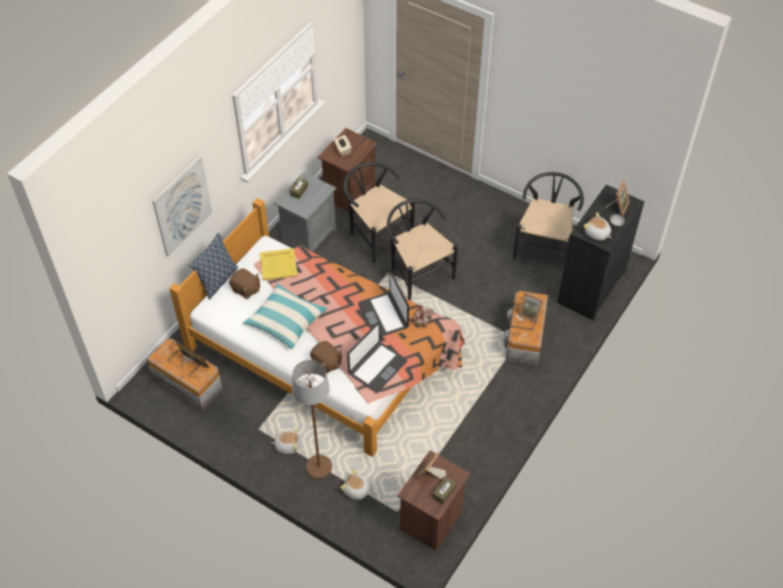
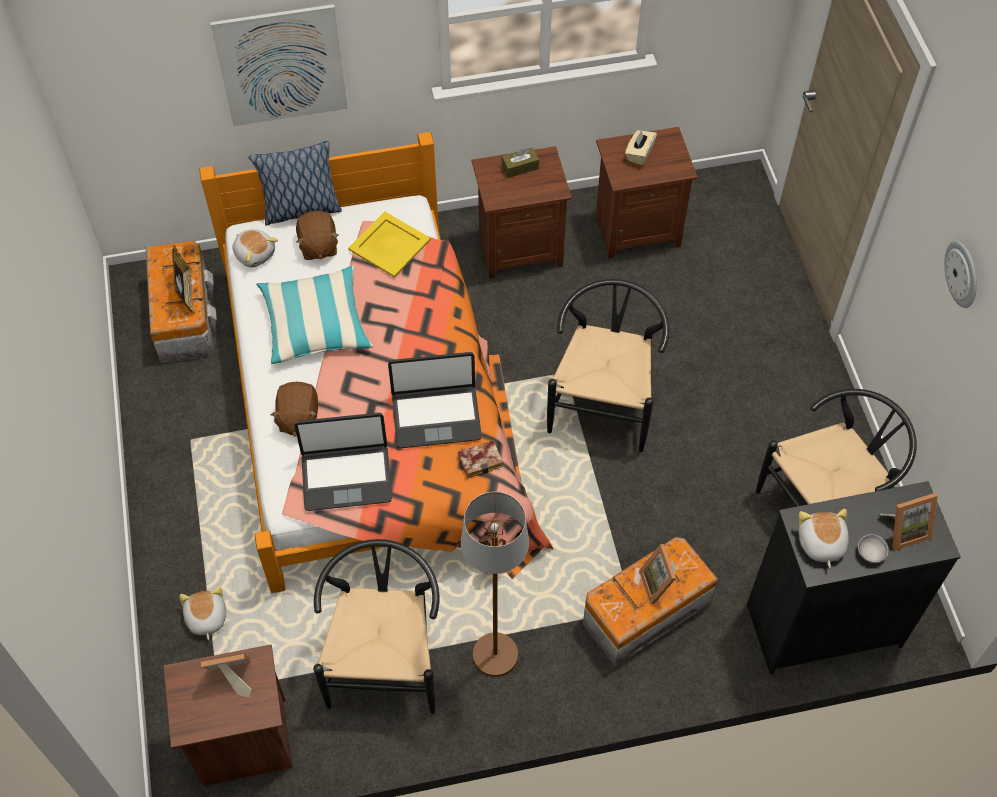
camera: 45 degrees right, 5 degrees up
plush toy [271,428,300,454] -> plush toy moved to [232,229,278,267]
grey nightstand [274,172,336,252] -> brown nightstand [472,146,572,279]
brown floor lamp [292,360,332,479] -> brown floor lamp moved to [461,492,529,677]
black chair [344,162,415,263] -> black chair moved to [313,539,439,714]
laptop [358,271,409,337] -> laptop turned 120 degrees counterclockwise [388,352,482,448]
brown tissue box [433,476,456,505] -> none
none -> wall clock [944,241,977,308]

